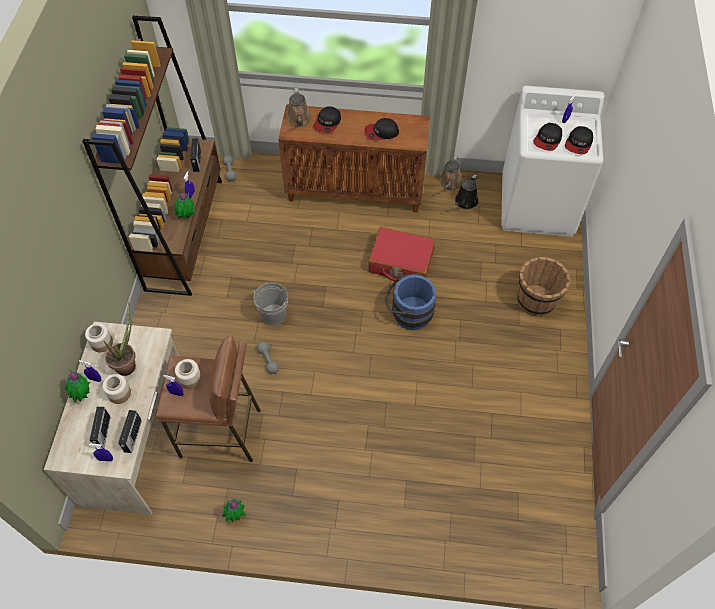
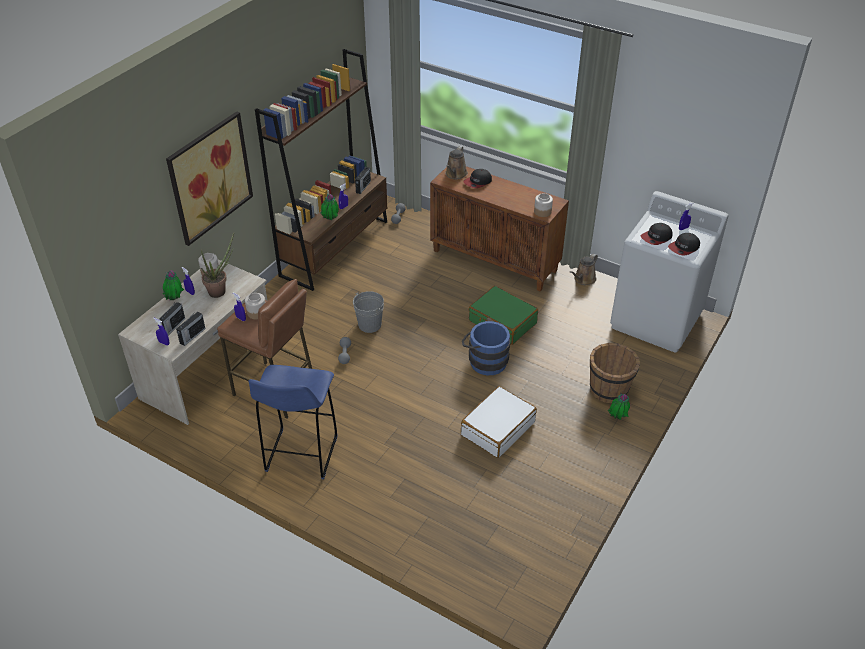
camera: 25 degrees right, 15 degrees down
jar [103,374,131,404] -> jar moved to [534,193,553,217]
potted plant [222,499,247,523] -> potted plant moved to [608,393,630,420]
cap [365,118,399,140] -> none
red suitcase [368,227,435,281] -> green suitcase [469,286,538,345]
black watering can [455,174,478,209] -> none
none -> picture [166,112,253,246]
none -> blue stool [248,365,337,479]
none -> white suitcase [461,386,537,458]

